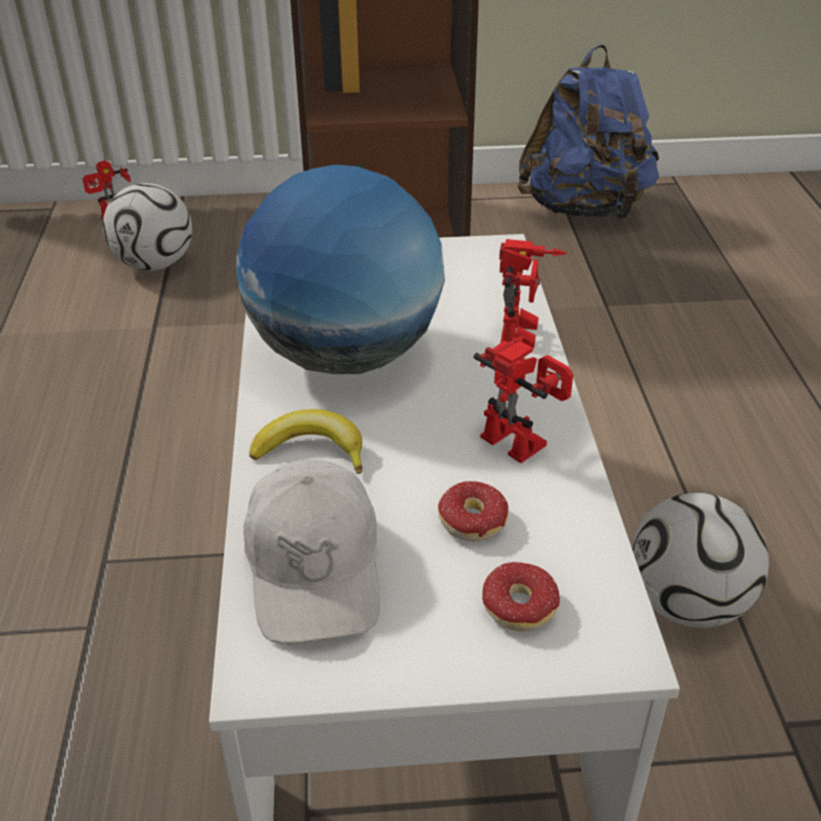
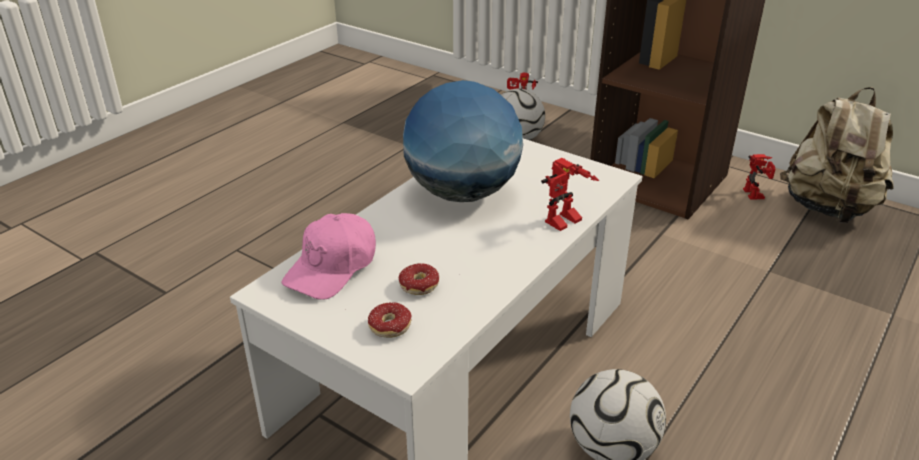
camera: 40 degrees right, 5 degrees down
white cap [243,459,380,644] -> pink cap [281,213,376,300]
banana [250,409,363,474] -> none
toy robot [474,336,573,463] -> toy robot moved to [743,154,775,200]
blue backpack [517,44,659,220] -> beige backpack [780,87,894,223]

